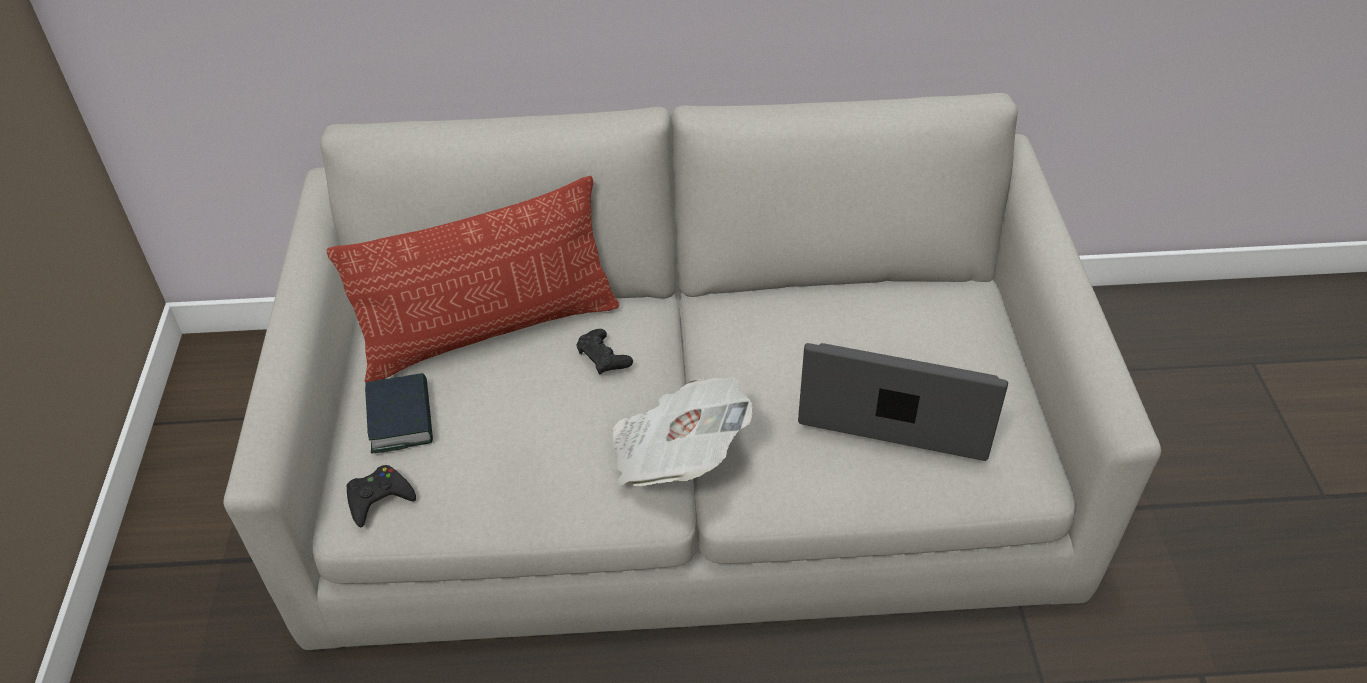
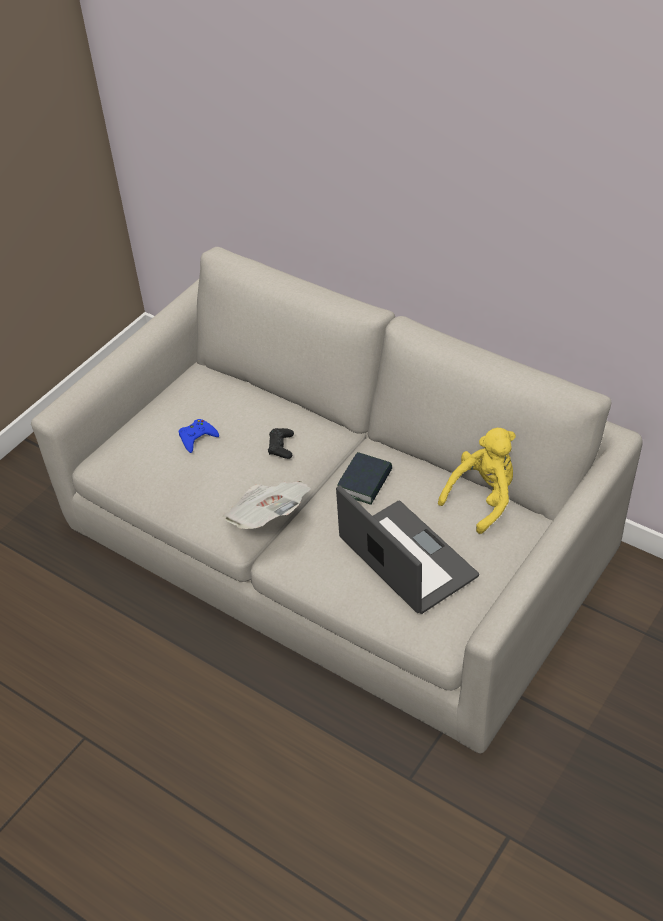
camera: 40 degrees right, 0 degrees up
pillow [327,176,619,383] -> none
black game controller [346,465,416,527] -> none
book [365,373,433,453] -> book moved to [337,452,392,505]
none -> blue game controller [179,419,219,453]
none -> yellow plush toy [438,428,516,534]

